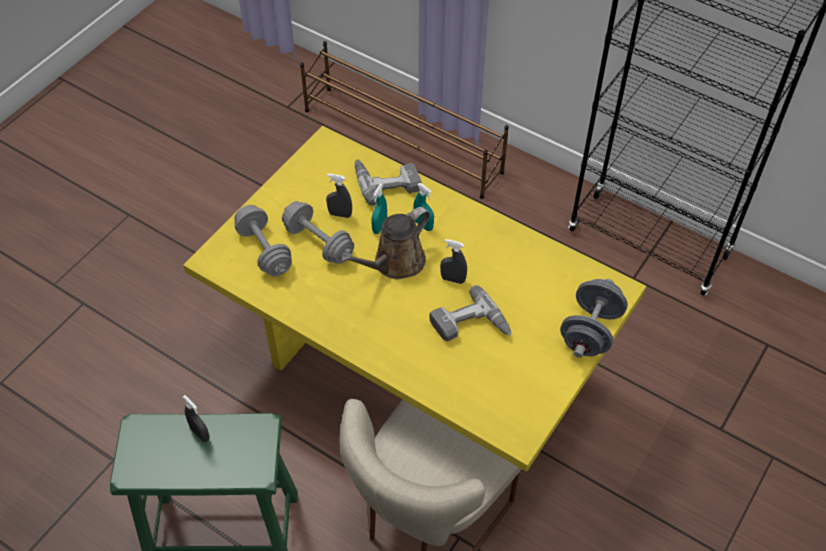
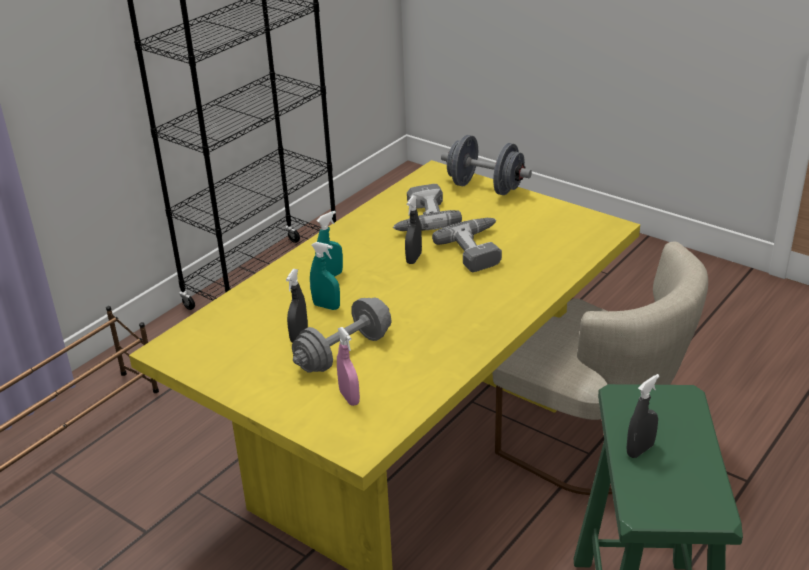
camera: 85 degrees left, 20 degrees down
grey dumbbell [234,205,292,276] -> pink spray bottle [337,327,360,406]
brown watering can [341,207,430,279] -> none
power drill [355,159,421,206] -> power drill moved to [393,184,462,231]

